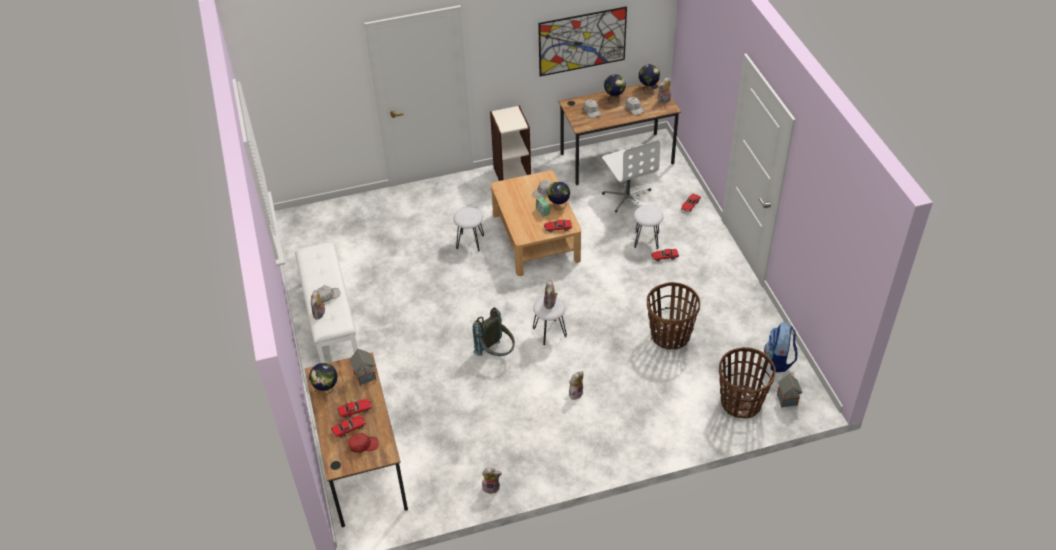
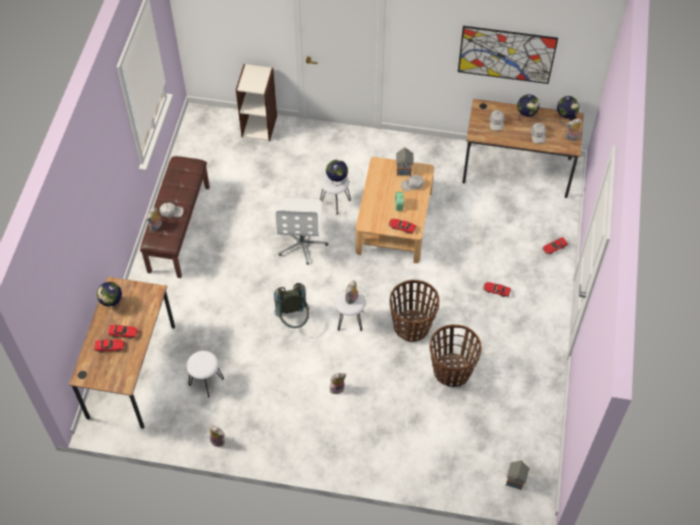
camera: 25 degrees right, 10 degrees up
white bench [295,243,358,363] -> brown bench [140,156,210,278]
red cap [348,433,378,453] -> none
toy house [350,349,376,386] -> toy house moved to [396,147,413,176]
bookcase [490,106,531,181] -> bookcase moved to [236,64,277,141]
globe [547,181,570,210] -> globe moved to [326,159,348,186]
white office chair [602,140,660,213] -> white office chair moved to [276,198,328,265]
white stool [634,205,664,249] -> white stool moved to [187,351,224,397]
basket [719,347,776,418] -> basket moved to [389,280,440,342]
backpack [764,322,797,372] -> none

